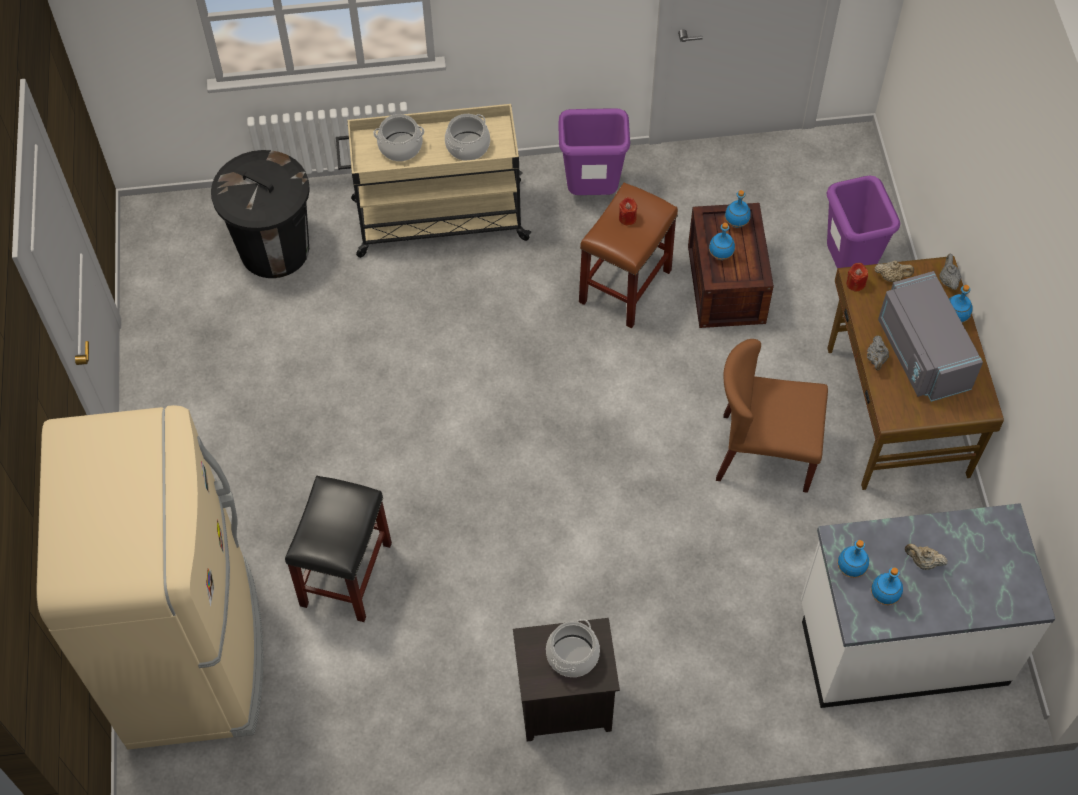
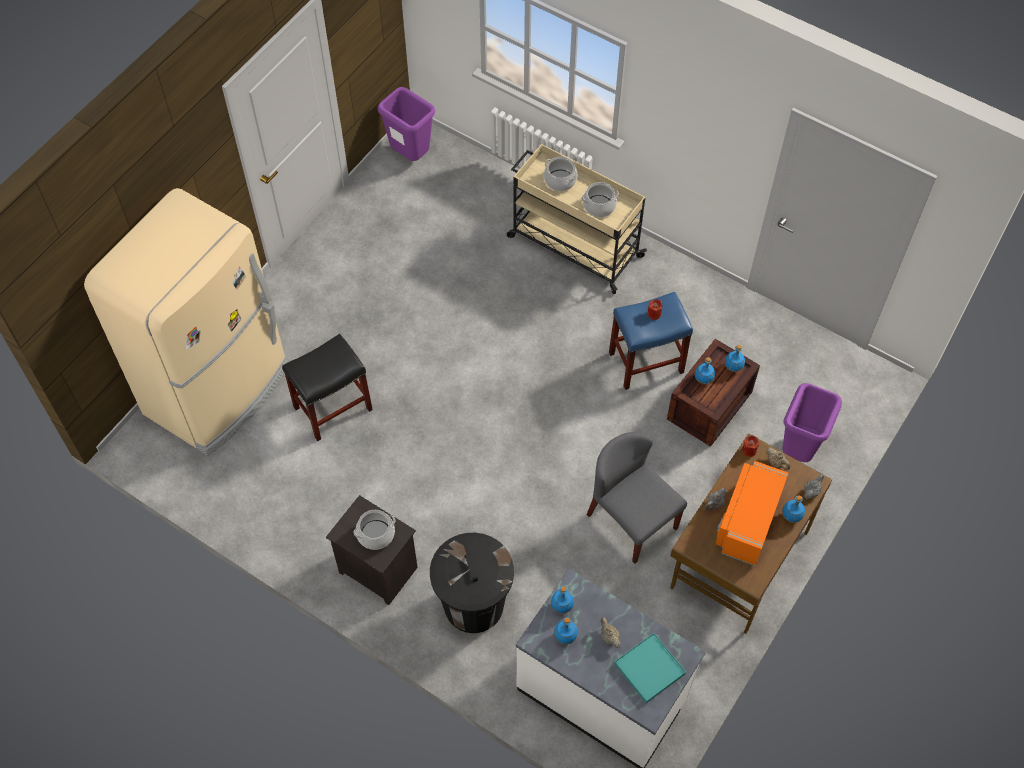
camera: 40 degrees right, 0 degrees up
black trash can [211,150,310,278] -> black trash can moved to [430,533,514,633]
purple trash can [558,108,630,195] -> purple trash can moved to [377,87,435,161]
brown stool [579,182,678,328] -> blue stool [609,292,693,390]
brown chair [716,339,828,493] -> grey chair [587,432,687,564]
grey microwave [878,271,983,402] -> orange microwave [715,461,788,566]
none -> turquoise tray [614,633,686,703]

